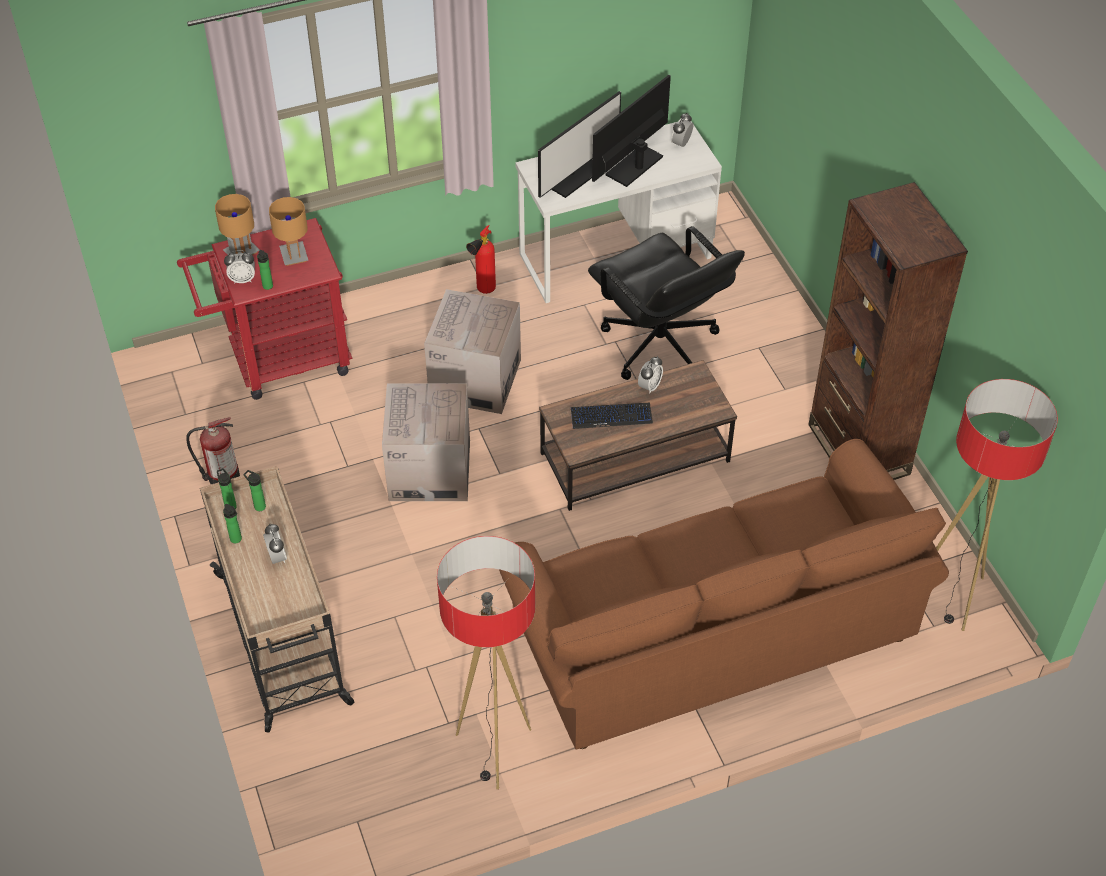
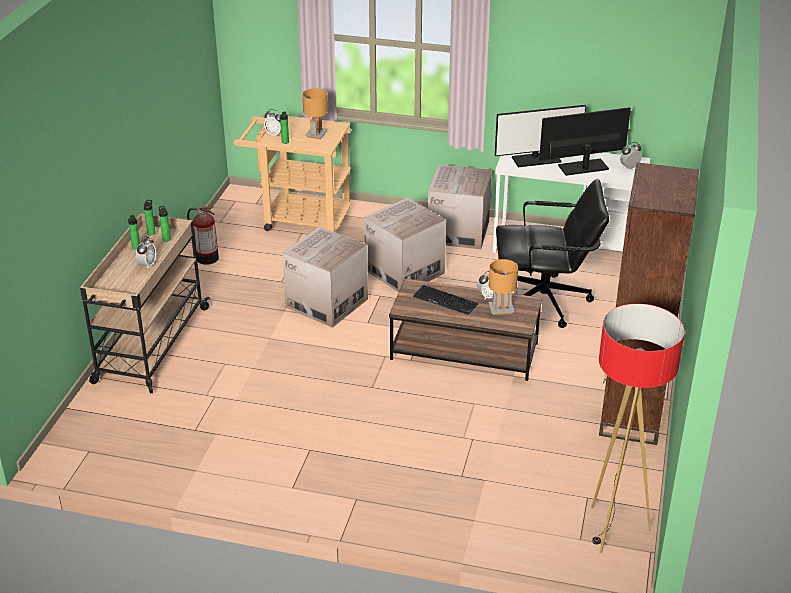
camera: 35 degrees right, 15 degrees down
red cart [177,218,352,400] -> beige cart [234,116,352,232]
brown table lamp [215,194,260,255] -> brown table lamp moved to [489,259,518,315]
floor lamp [437,536,535,789] -> none
fire extinguisher [466,225,496,294] -> cardboard box [428,164,492,250]
brown sofa [499,439,949,749] -> none
black office chair [588,226,745,380] -> black office chair turned 90 degrees counterclockwise [496,179,609,328]

